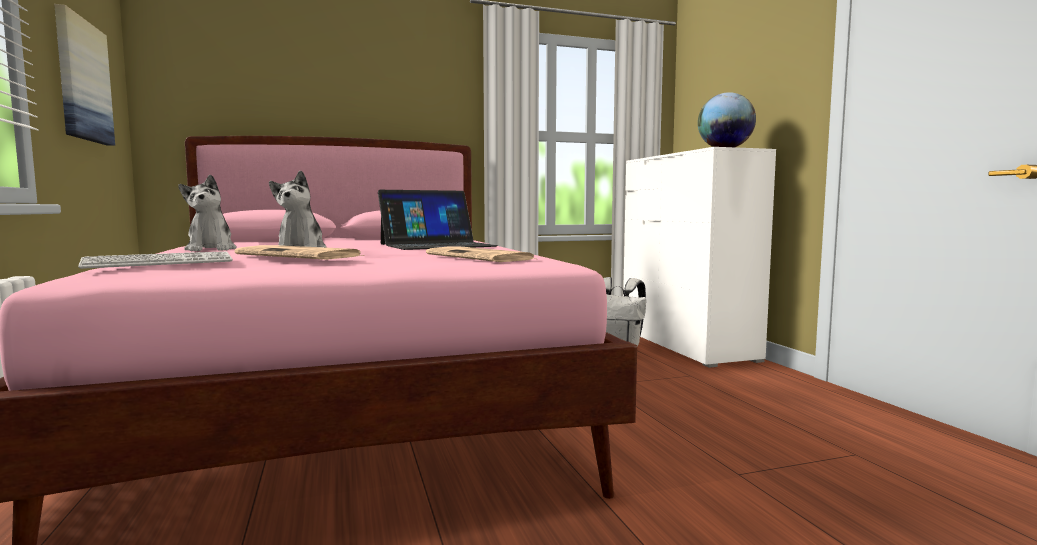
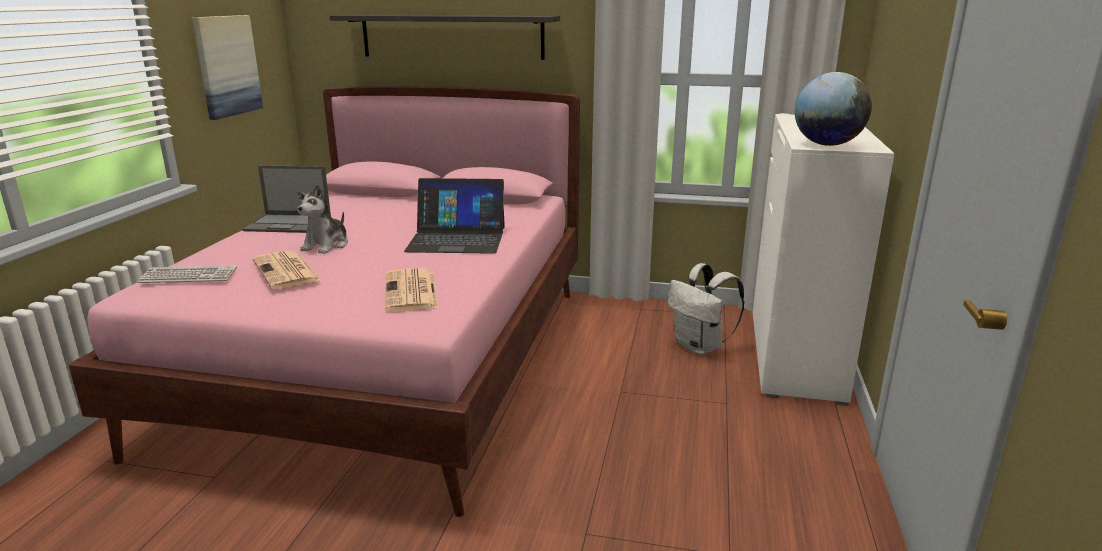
camera: 30 degrees right, 15 degrees up
plush toy [178,175,236,251] -> laptop [243,165,331,233]
none -> shelf [330,14,560,60]

